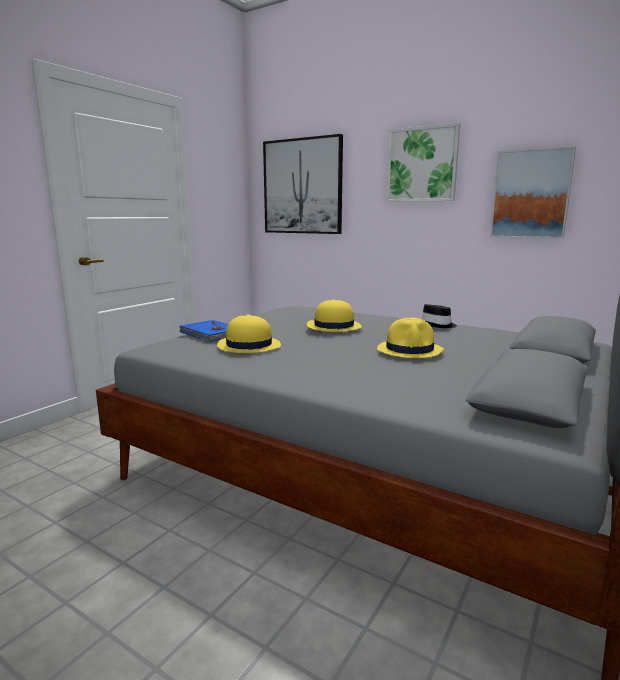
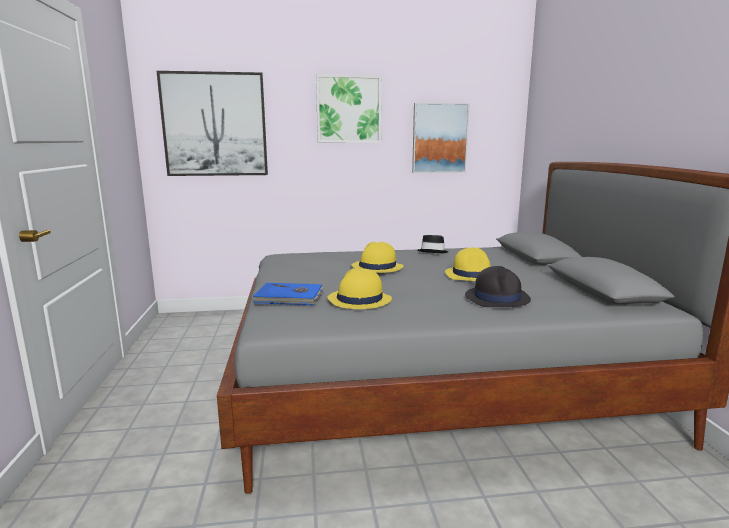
camera: 40 degrees left, 0 degrees up
none -> black hat [465,266,531,307]

